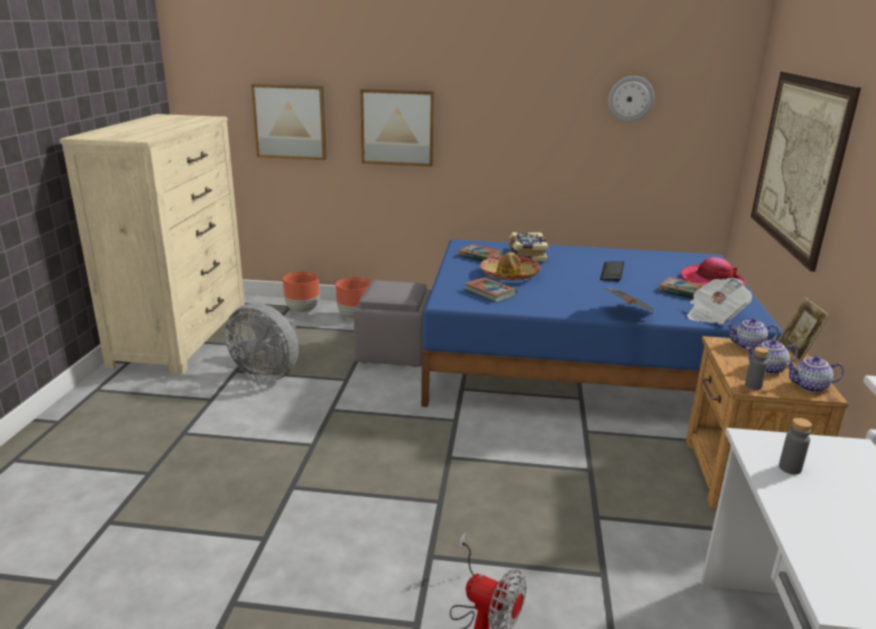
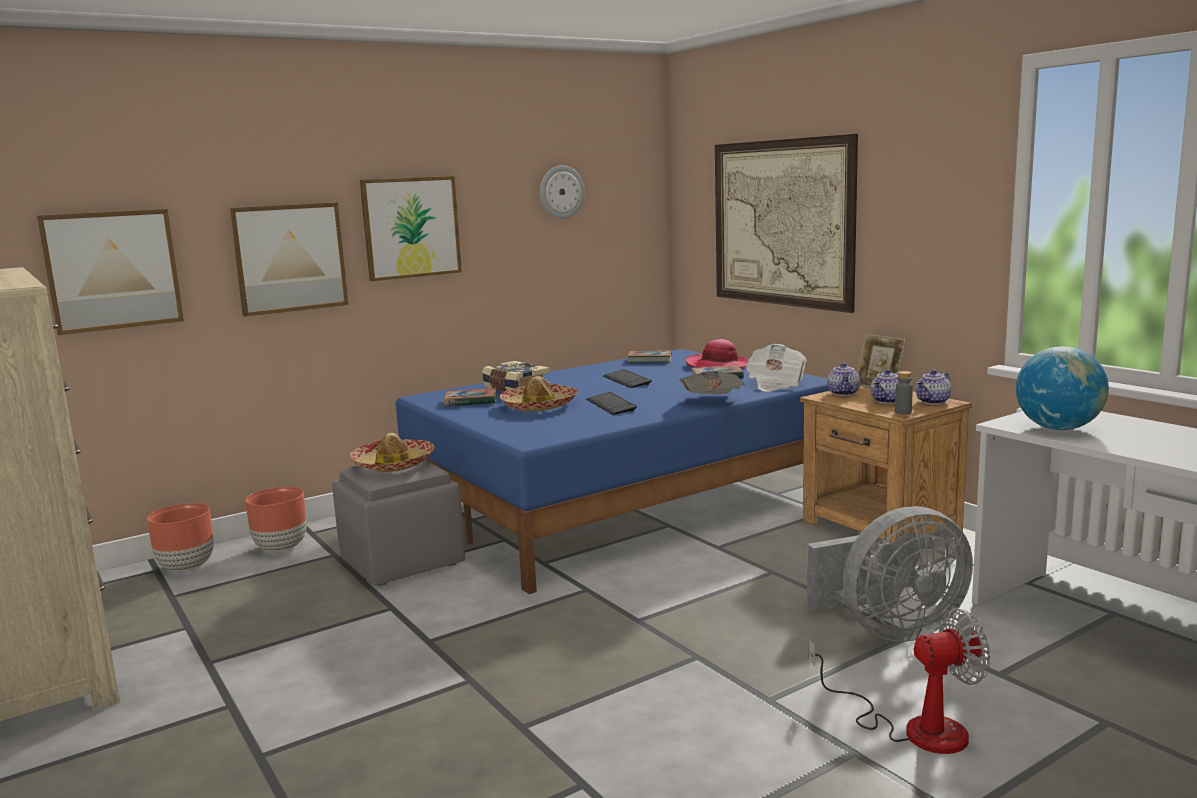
camera: 40 degrees left, 10 degrees down
grey fan [225,303,298,382] -> grey fan moved to [807,506,973,642]
book [465,277,517,303] -> book moved to [628,350,672,363]
teapot [726,318,779,350] -> teapot turned 45 degrees counterclockwise [827,363,860,396]
grey bottle [779,418,812,475] -> globe [1016,346,1109,430]
none -> hat [350,433,435,472]
none -> picture [360,176,462,281]
none -> keyboard [586,392,637,415]

